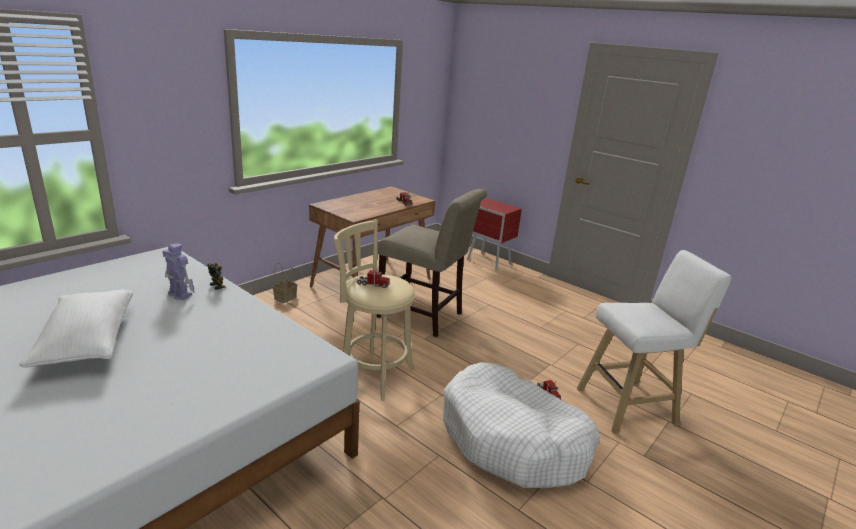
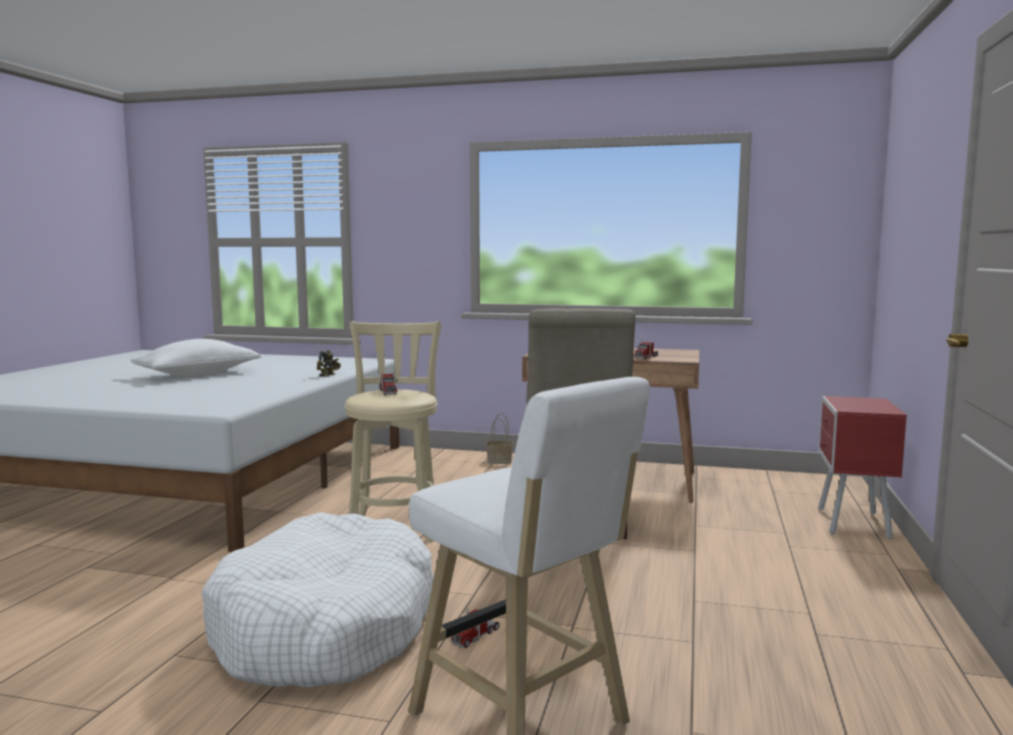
camera: 65 degrees right, 15 degrees down
toy robot [163,244,195,300] -> none

